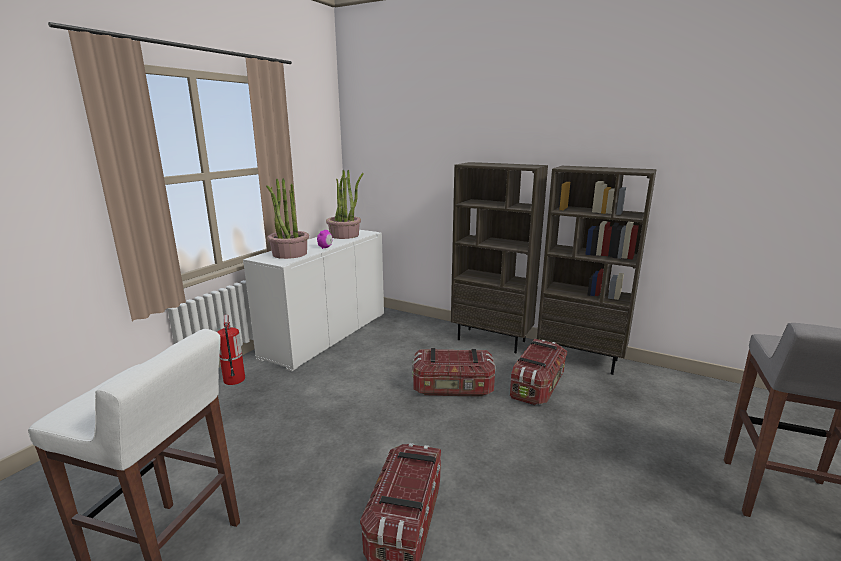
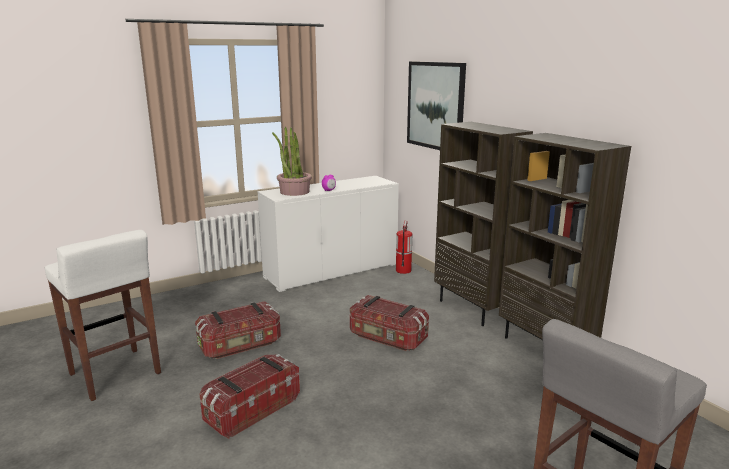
camera: 30 degrees right, 0 degrees up
fire extinguisher [217,315,245,385] -> fire extinguisher moved to [396,221,412,274]
potted plant [326,169,364,239] -> none
storage box [510,339,567,405] -> storage box moved to [195,301,281,359]
none -> picture [407,62,466,150]

